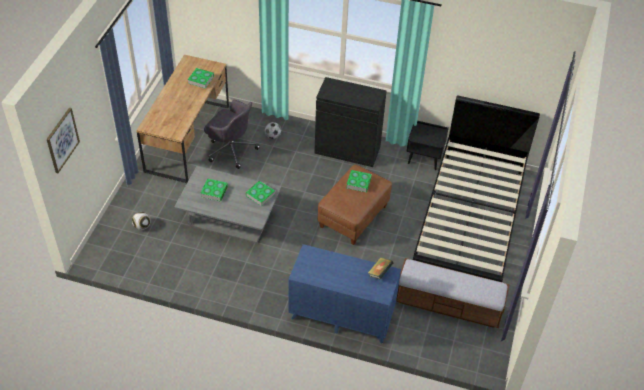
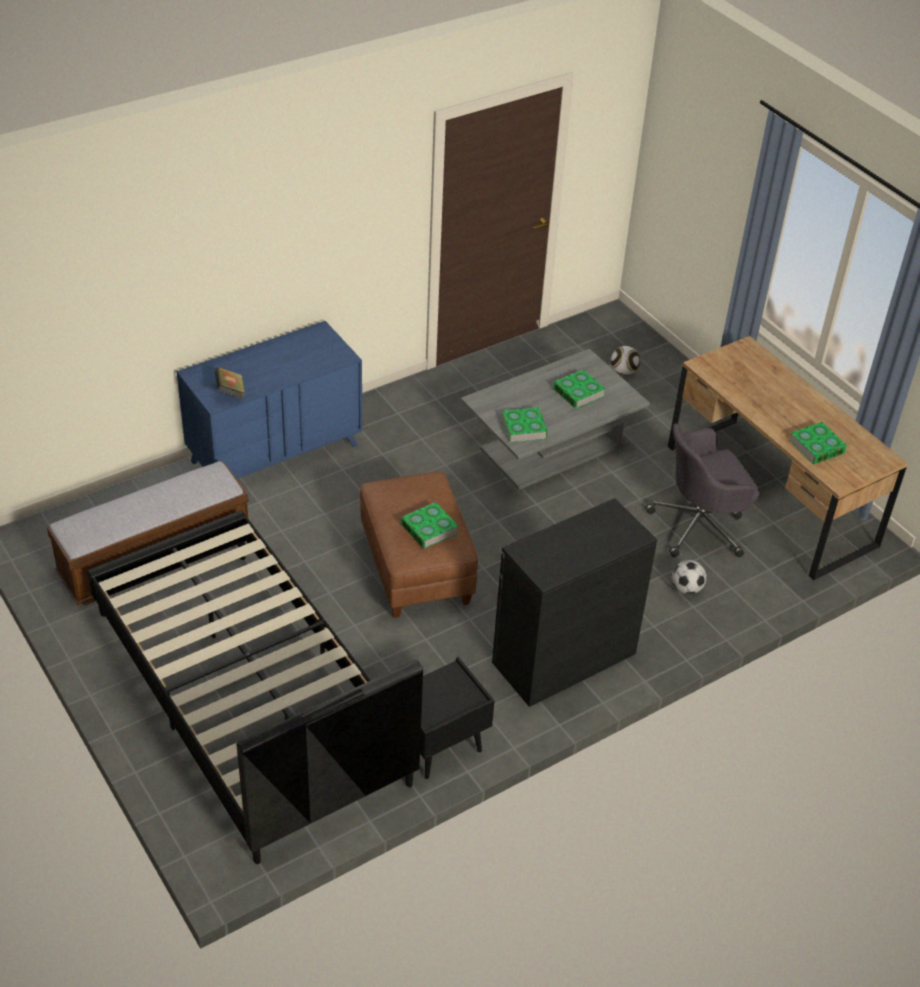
camera: 130 degrees right, 5 degrees down
picture [46,108,80,173] -> none

